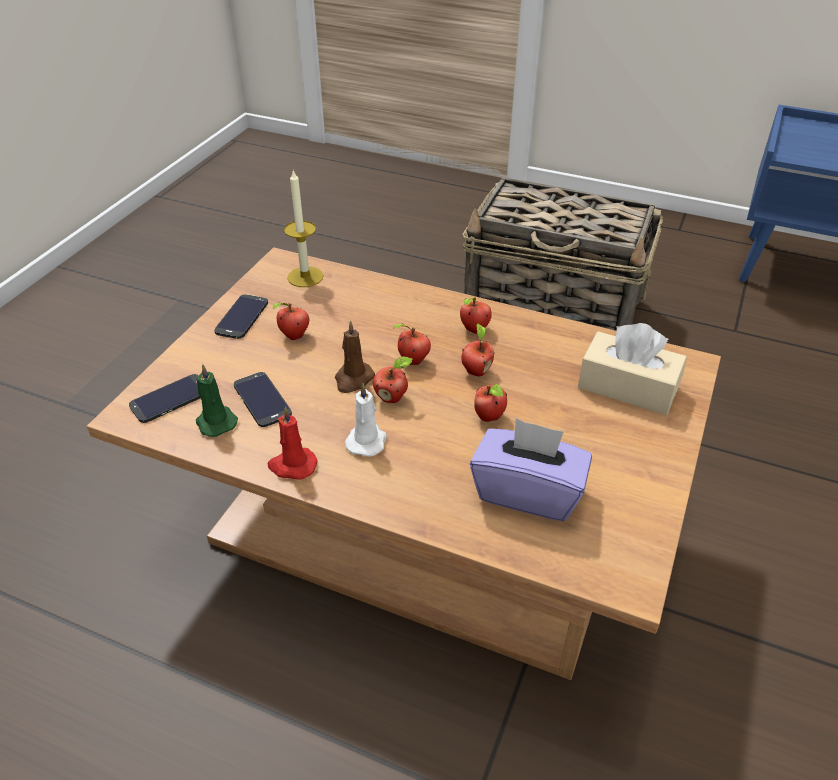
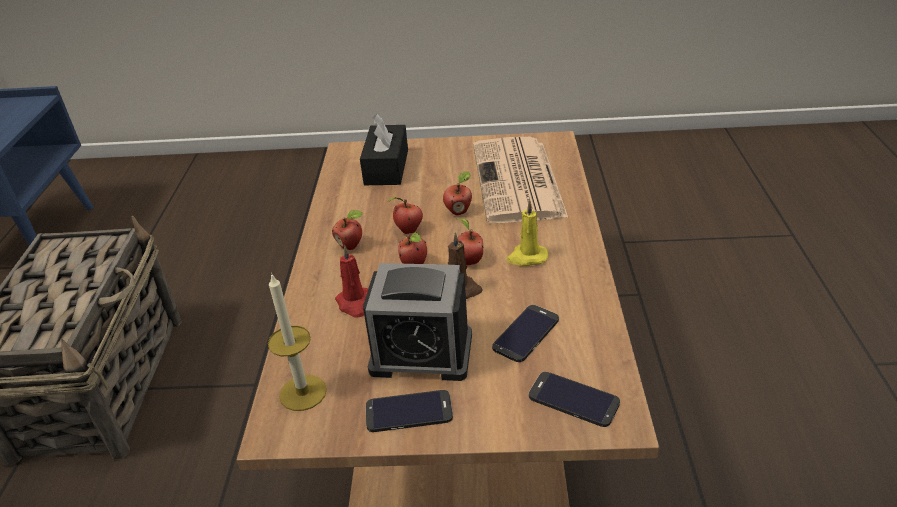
camera: 110 degrees left, 5 degrees down
green candle [196,364,238,437] -> none
red candle [267,407,318,480] -> red candle moved to [335,245,368,318]
apple [273,303,309,340] -> alarm clock [363,263,472,381]
white candle [345,383,387,457] -> yellow candle [507,200,548,266]
purple tissue box [470,418,592,521] -> newspaper [473,137,568,223]
beige tissue box [578,323,687,415] -> black tissue box [360,113,408,185]

